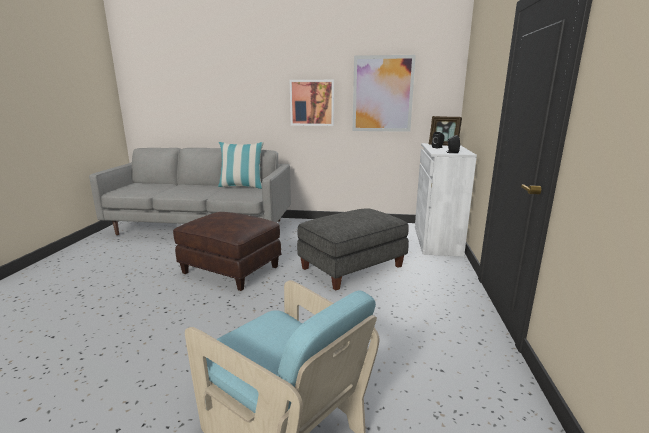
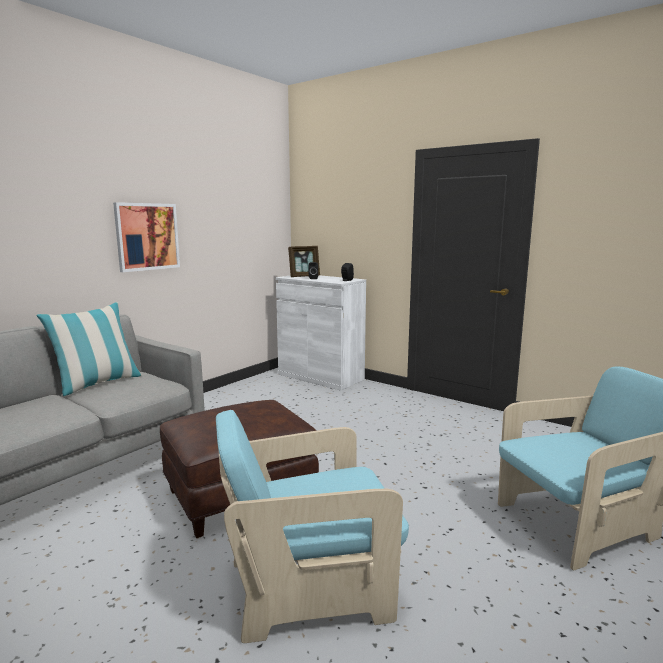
camera: 60 degrees left, 5 degrees down
grey ottoman [297,208,409,290] -> none
picture [353,55,416,132] -> none
none -> turquoise armchair [216,410,409,643]

